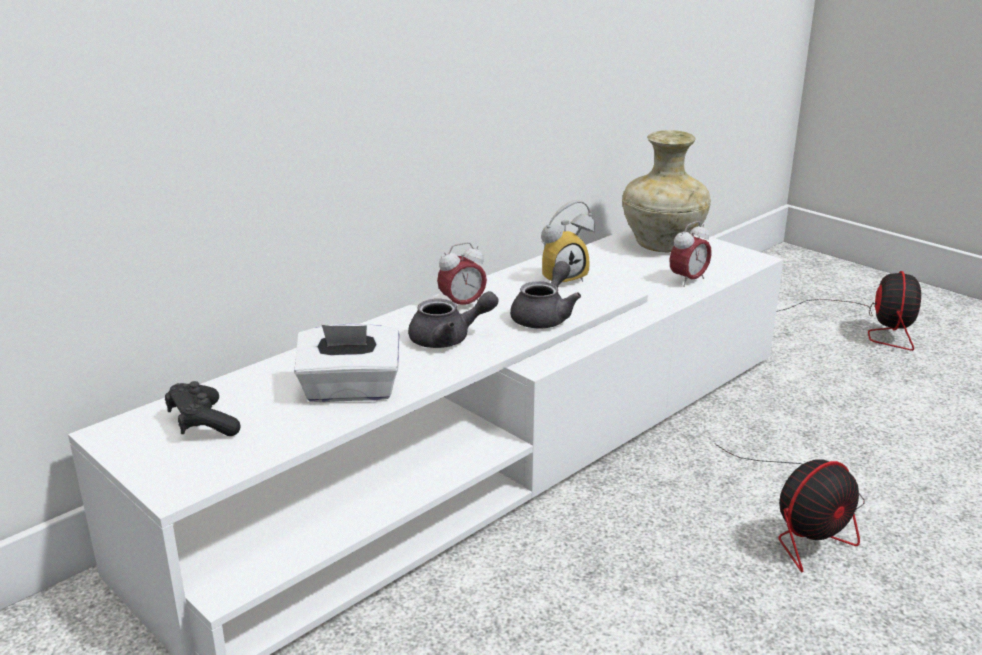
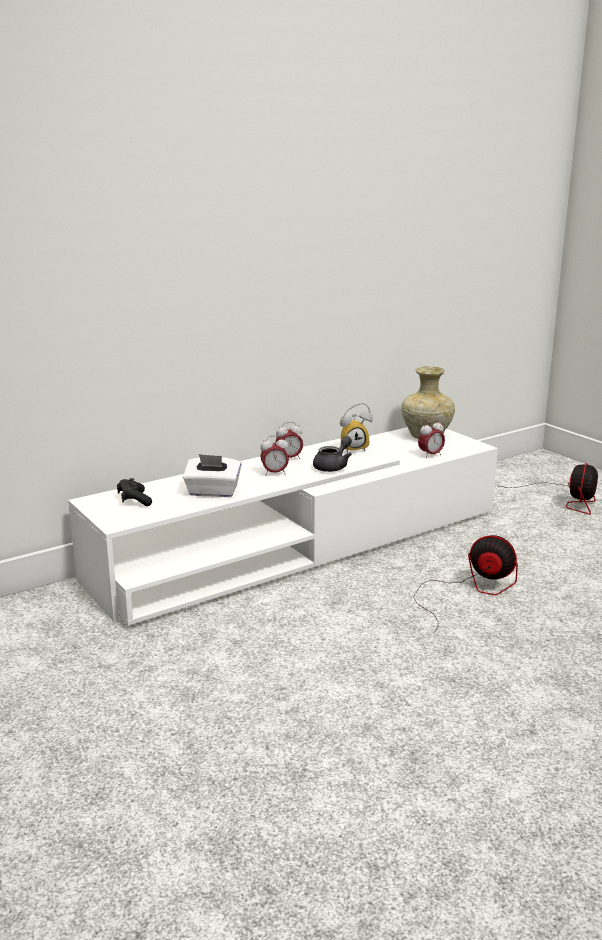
camera: 10 degrees right, 5 degrees down
grey teapot [408,291,499,348] -> alarm clock [260,435,289,476]
fan [715,444,865,572] -> fan turned 135 degrees counterclockwise [413,535,518,633]

